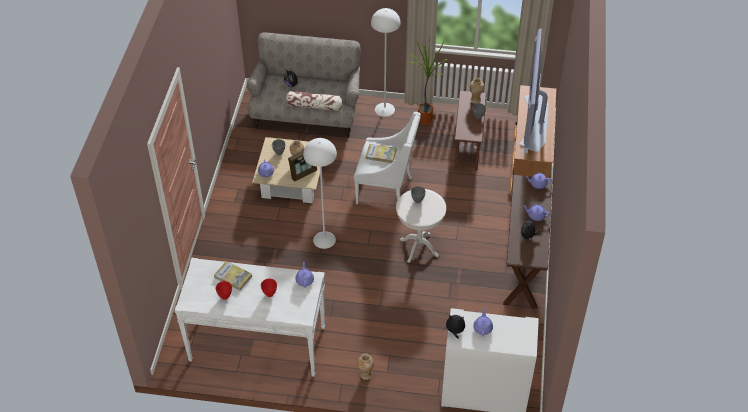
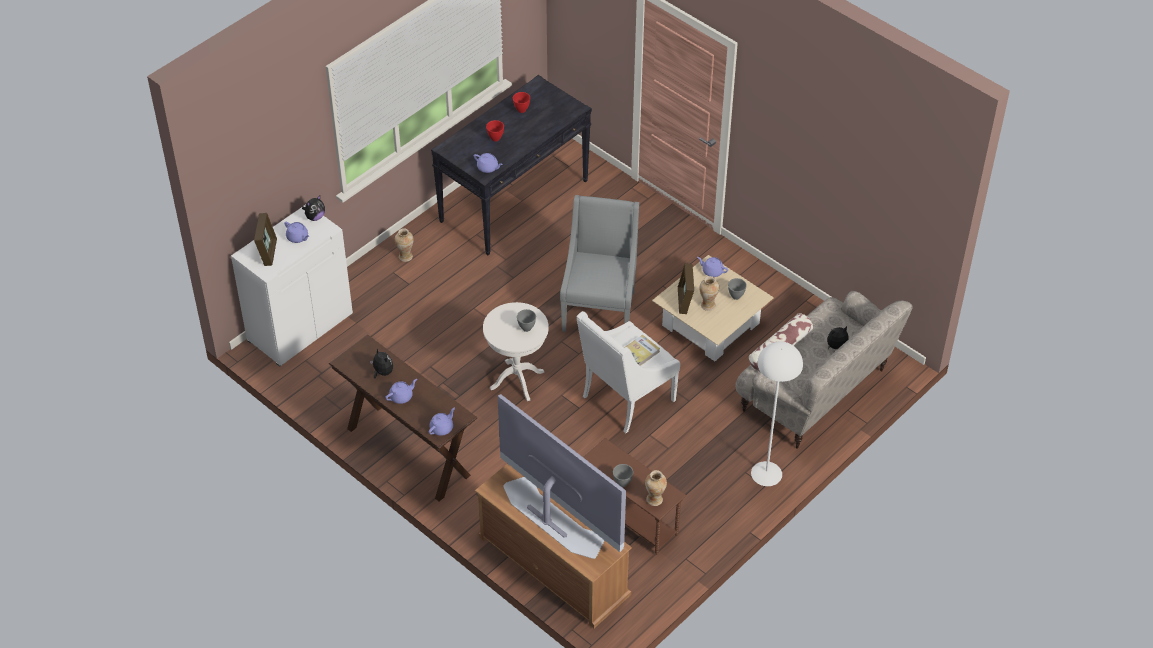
camera: 125 degrees right, 0 degrees up
white console table [174,258,325,377] -> black console table [431,75,592,255]
book [214,261,252,291] -> none
white floor lamp [303,138,337,249] -> grey armchair [560,195,639,332]
potted plant [409,38,448,125] -> none
none -> picture frame [254,213,277,266]

